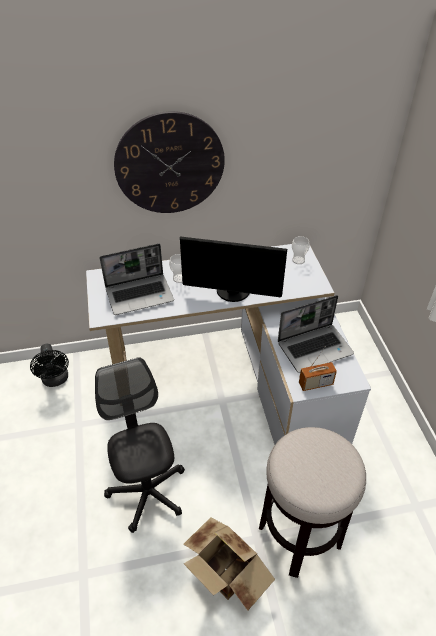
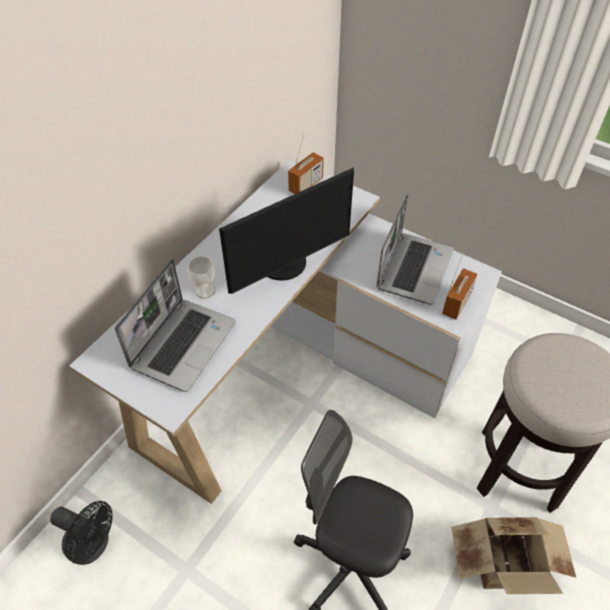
camera: 45 degrees left, 5 degrees up
wall clock [114,111,225,213] -> none
cup [292,236,310,264] -> radio [288,132,324,194]

